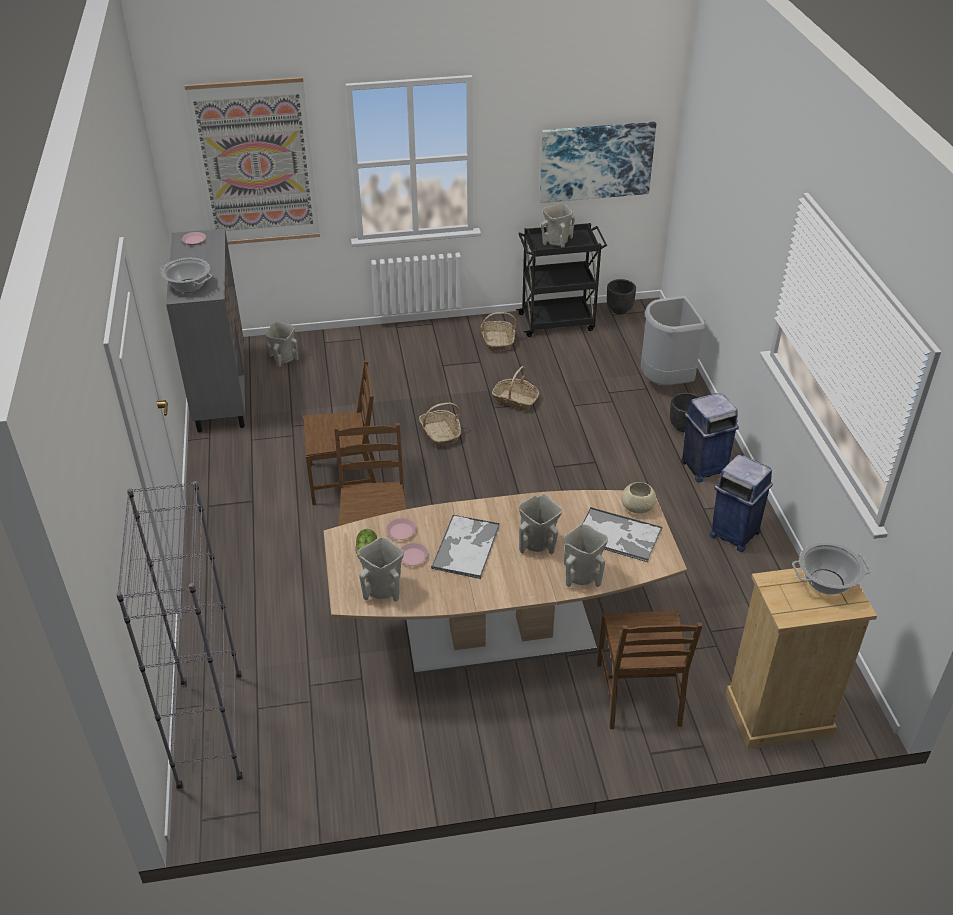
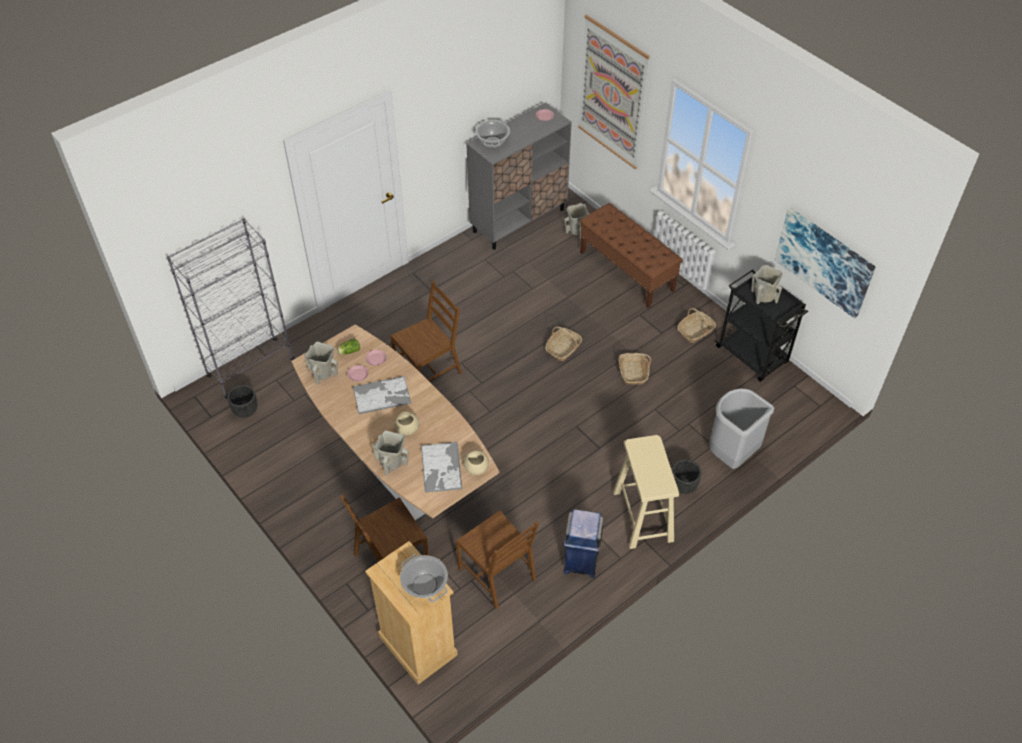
camera: 60 degrees right, 10 degrees up
brown chair [303,360,376,505] -> brown chair moved to [456,510,539,609]
beige vase [519,494,562,554] -> beige bowl [394,412,419,436]
black planter [607,279,636,314] -> black planter moved to [227,385,257,418]
blue trash can [681,393,739,482] -> beige stool [613,435,679,549]
none -> brown bench [580,203,682,308]

